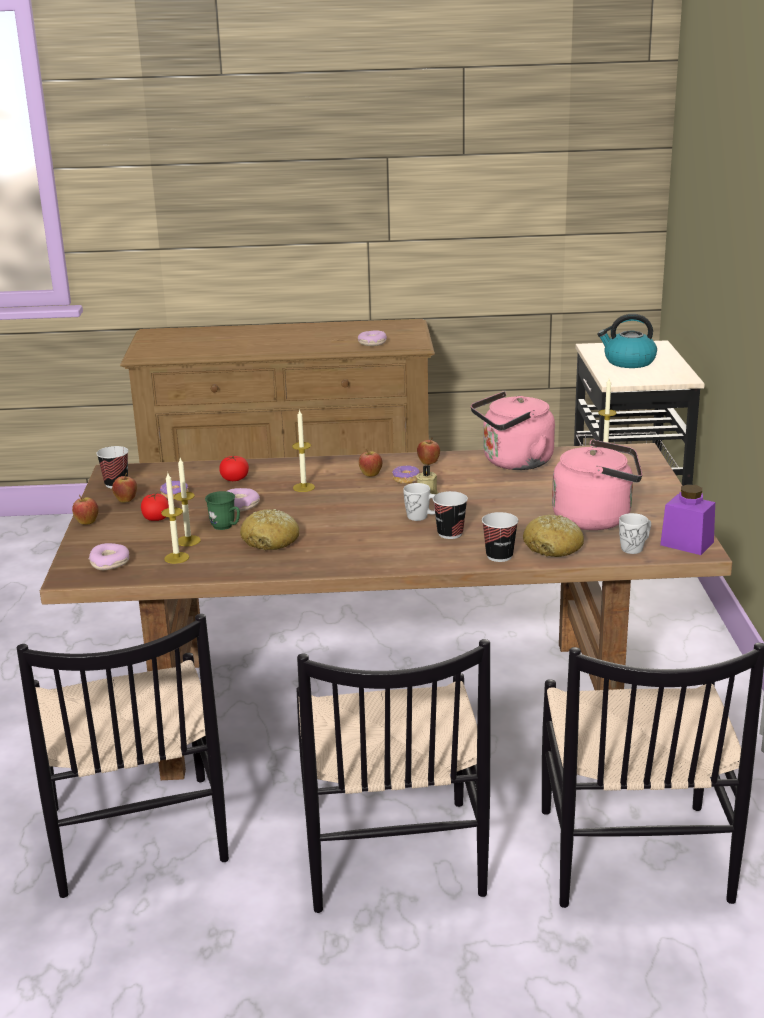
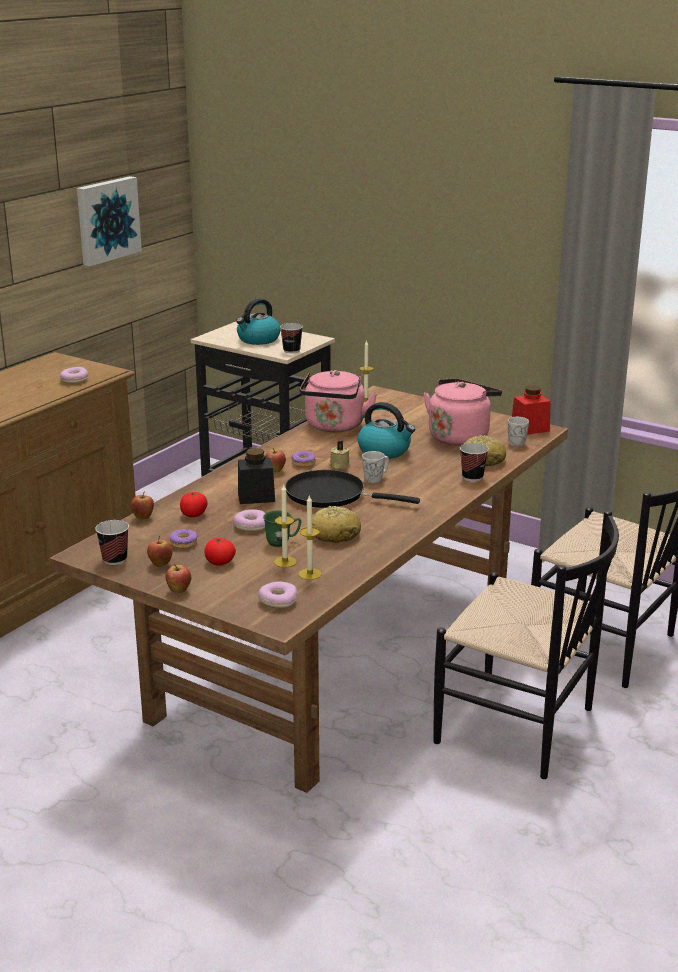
camera: 55 degrees left, 0 degrees up
black chair [17,614,229,898] -> none
candle [292,409,315,492] -> black jar [238,448,275,504]
apple [417,438,440,465] -> apple moved to [131,491,154,520]
cup [433,491,468,539] -> cup moved to [280,323,303,353]
purple jar [660,484,715,555] -> red jar [512,385,551,435]
none -> picture [77,176,142,266]
none -> black frying pan [285,470,420,508]
none -> kettle [357,402,415,459]

